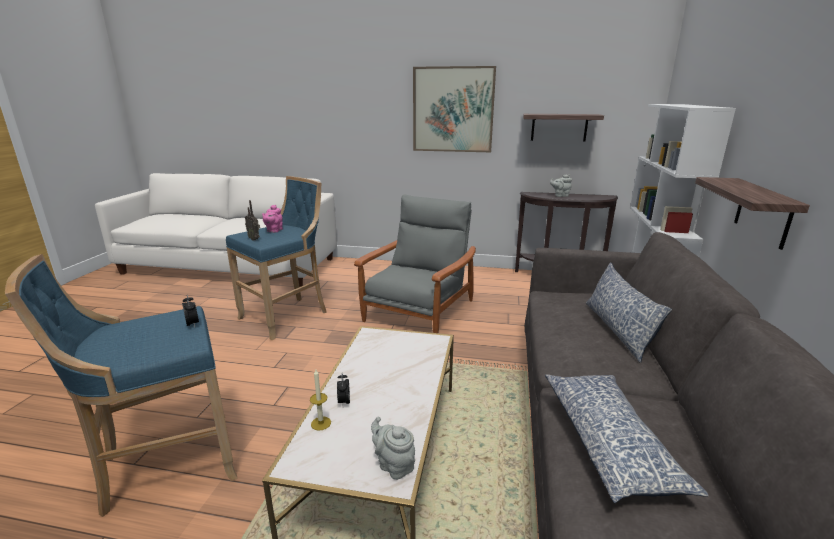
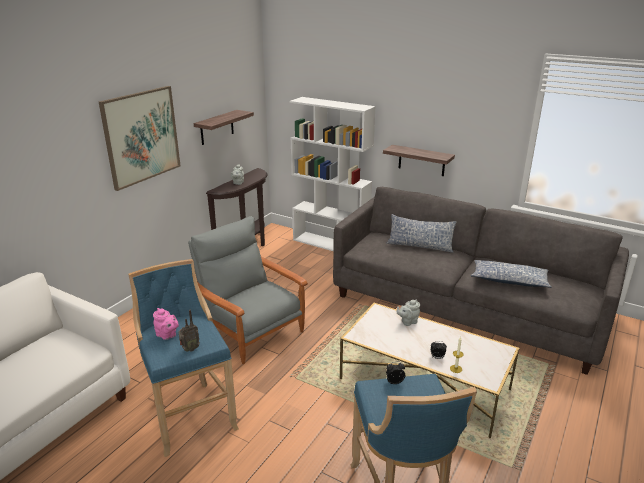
camera: 70 degrees left, 5 degrees up
grey teapot [371,417,415,480] -> grey teapot moved to [396,300,420,326]

